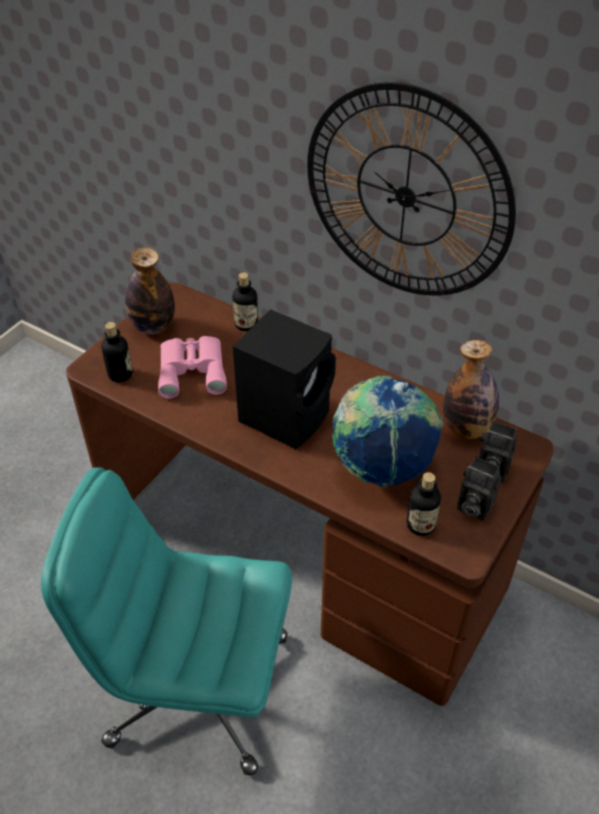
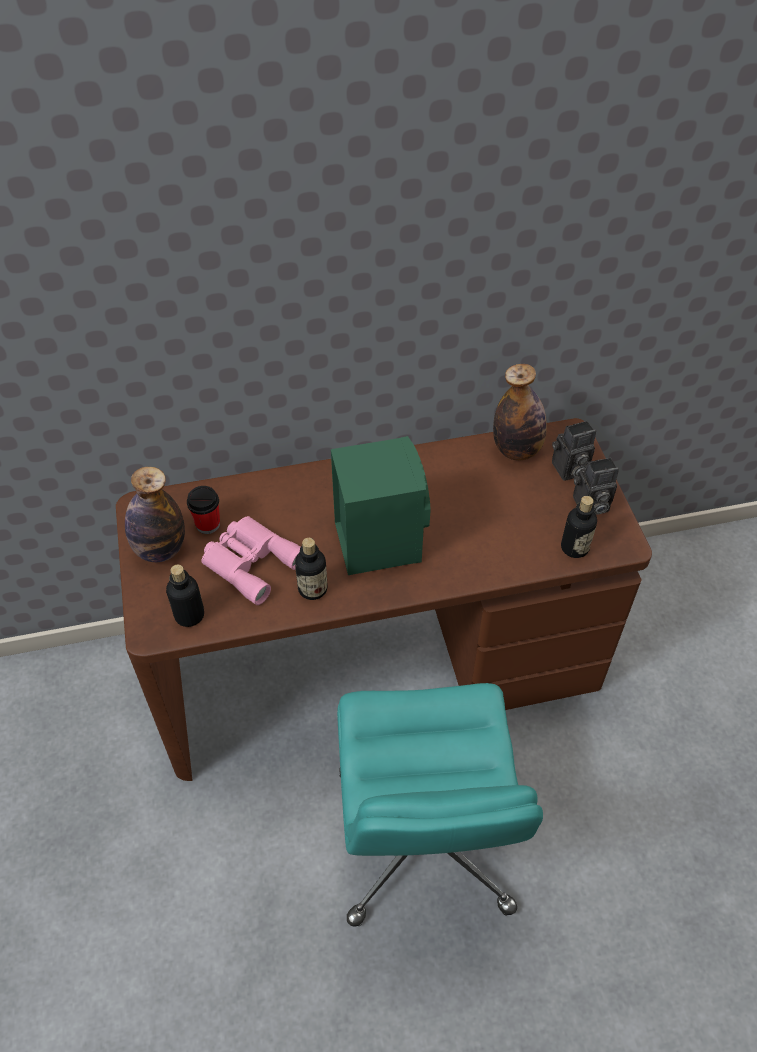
camera: 45 degrees left, 5 degrees up
turquoise office chair [41,467,292,776] -> turquoise office chair turned 60 degrees counterclockwise [337,683,543,927]
bottle [233,272,258,331] -> bottle moved to [295,538,327,600]
black speaker [233,309,336,449] -> green speaker [331,436,431,575]
wall clock [307,82,516,296] -> none
globe [332,375,443,488] -> none
none -> cup [187,486,220,534]

